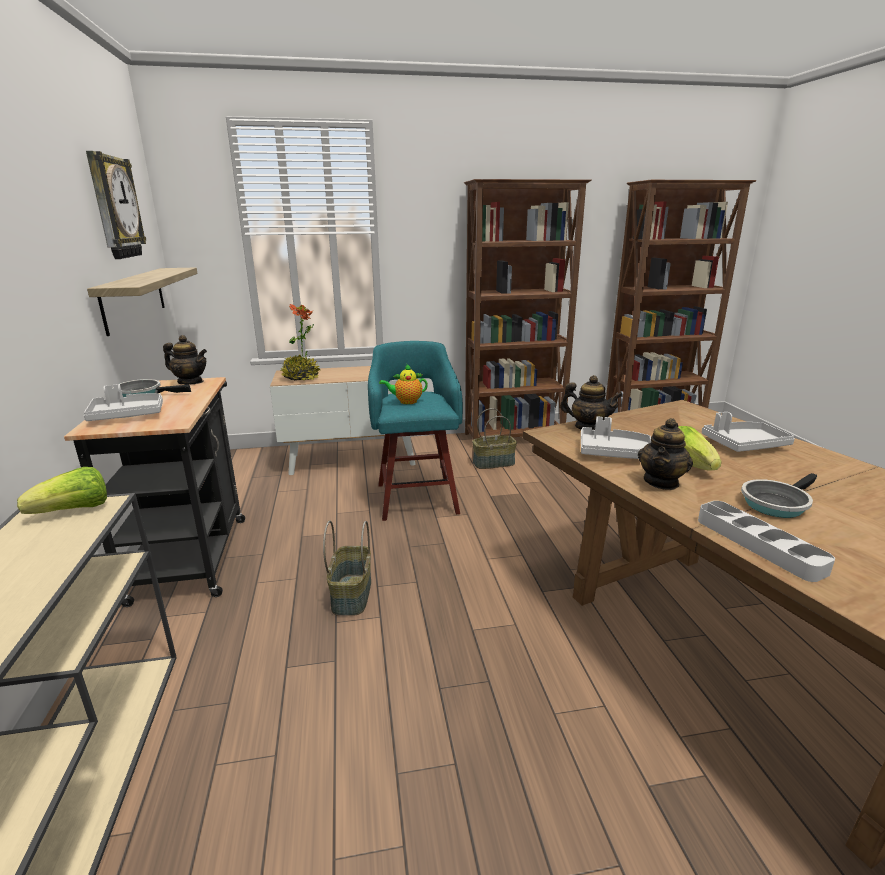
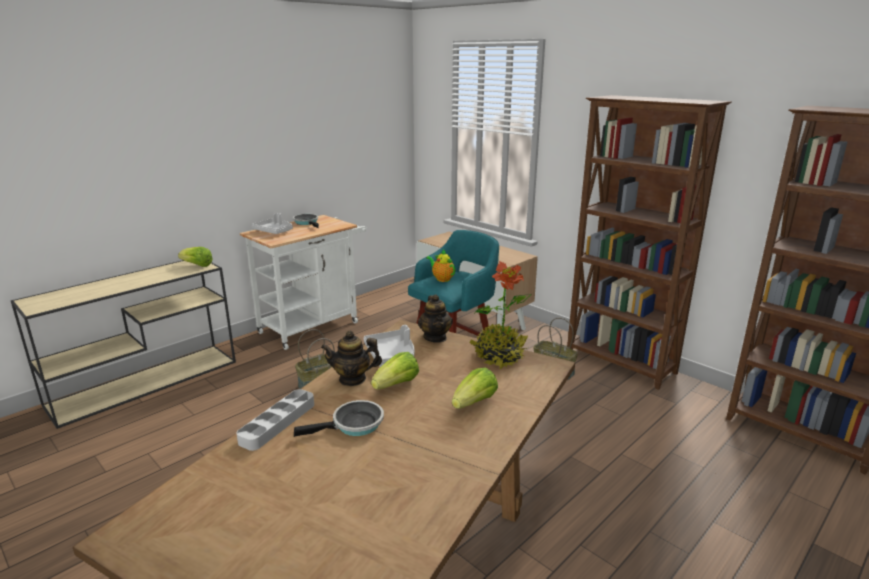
camera: 55 degrees right, 0 degrees up
black cart [64,377,245,607] -> white cart [240,215,366,350]
wall clock [86,151,146,259] -> none
shelf [87,268,198,336] -> none
teapot [163,335,207,385] -> none
potted plant [281,304,320,381] -> potted plant moved to [470,261,532,369]
grey tray [702,412,795,452] -> lettuce [452,368,498,409]
frying pan [741,473,817,518] -> frying pan turned 135 degrees clockwise [294,400,384,437]

